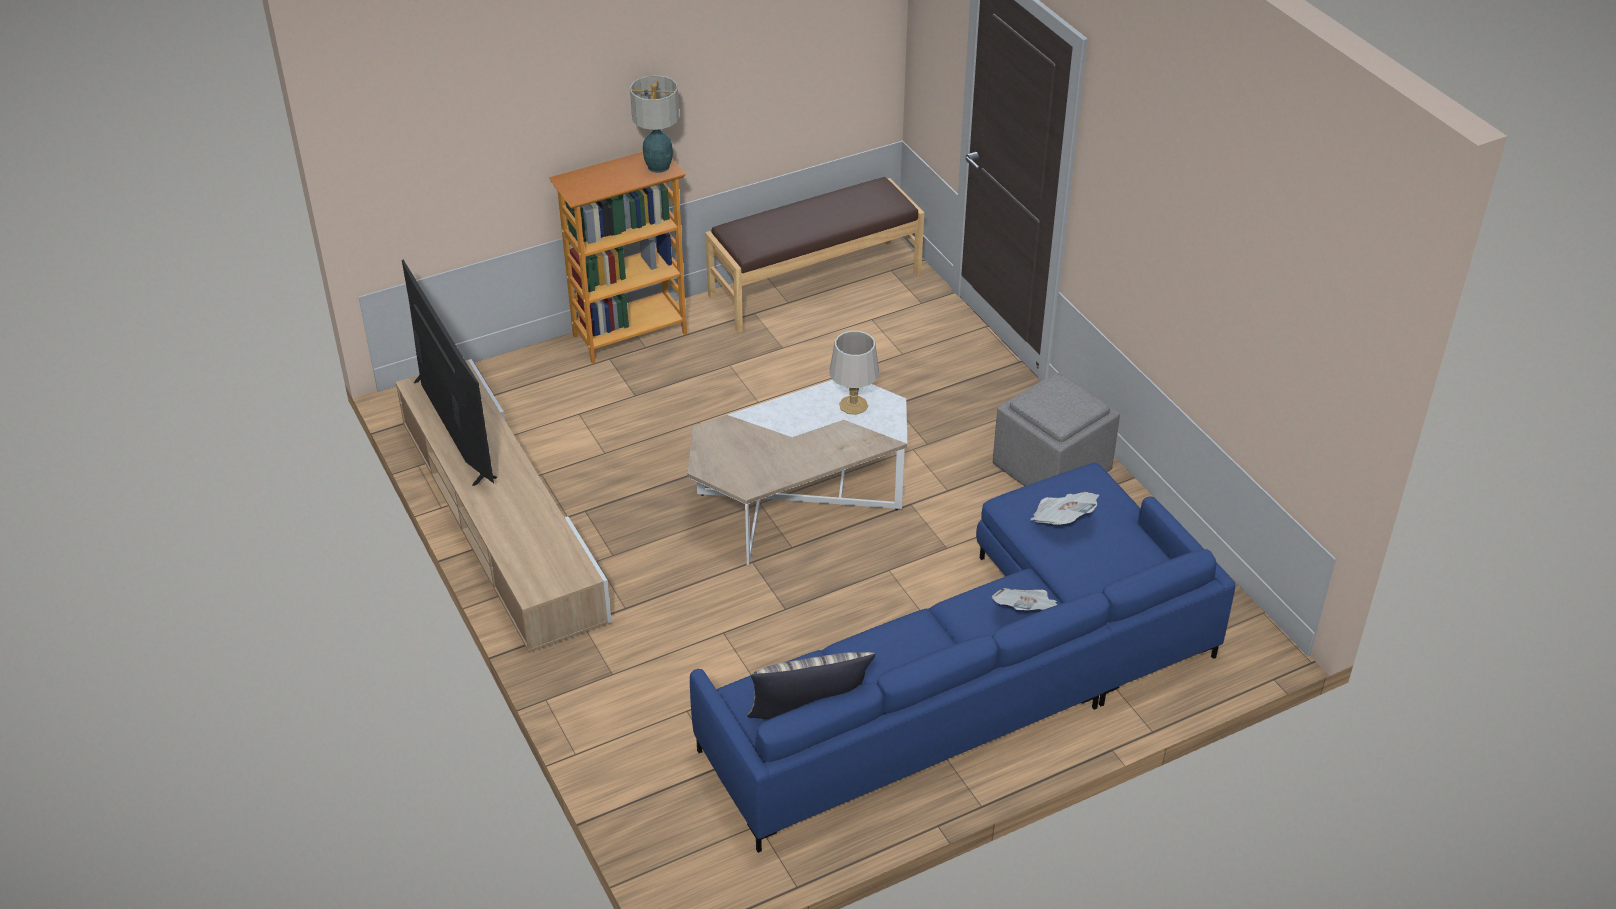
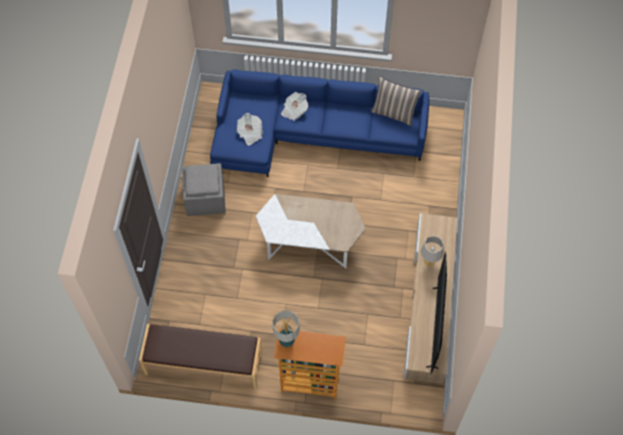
camera: 145 degrees left, 20 degrees up
grey table lamp [830,331,879,415] -> grey table lamp moved to [421,236,444,267]

